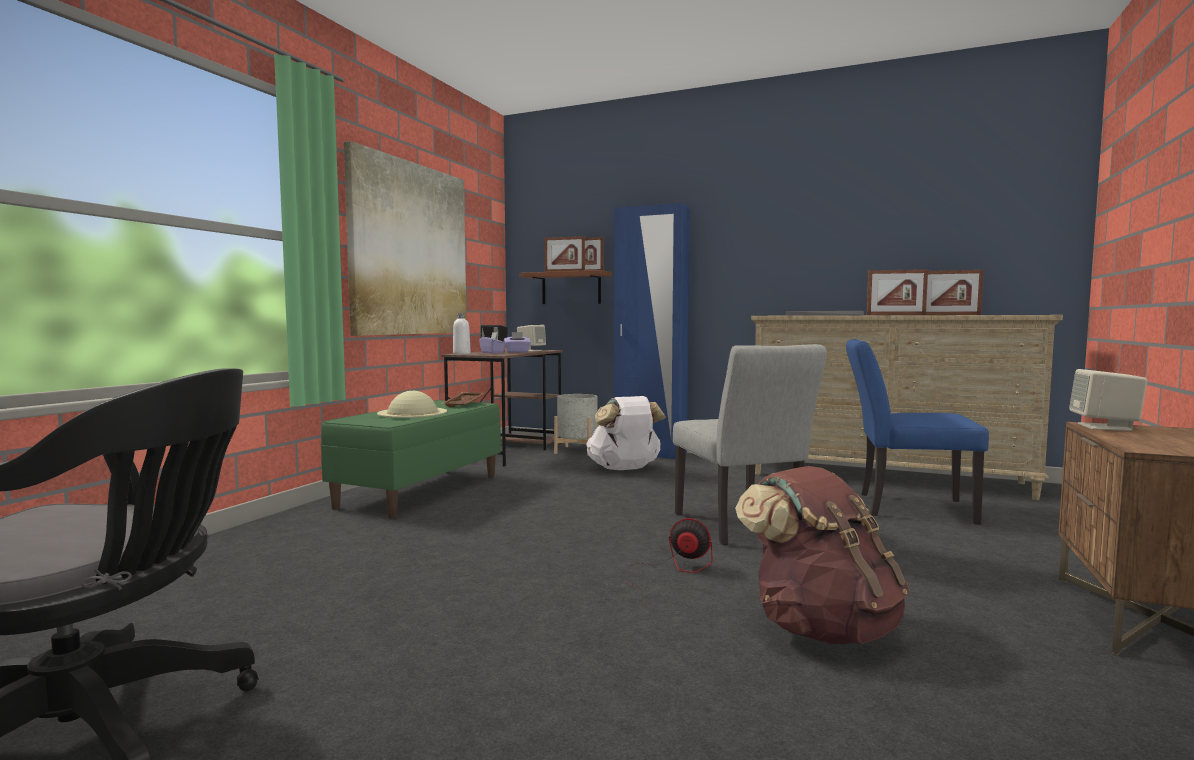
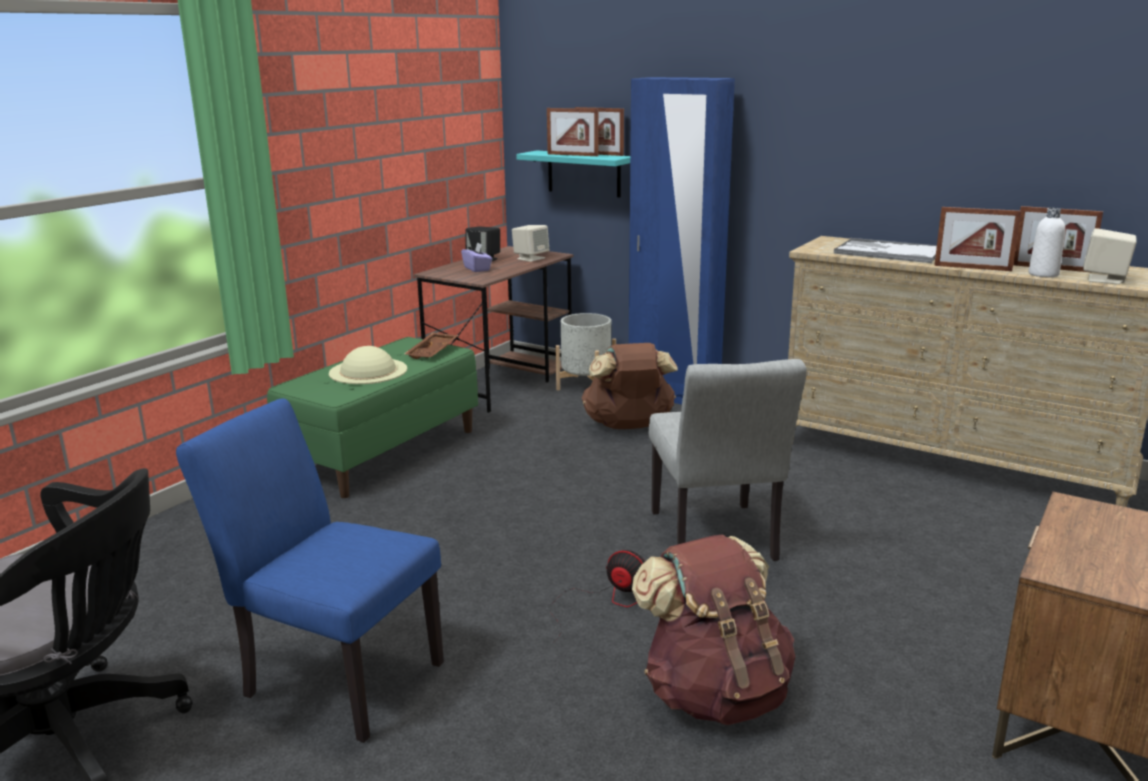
camera: 10 degrees right, 15 degrees up
picture [344,141,467,336] -> none
white bottle [453,313,471,354] -> white bottle moved to [1028,208,1065,277]
purple tissue box [504,332,531,353] -> none
brown shelf [520,270,612,304] -> turquoise shelf [516,151,630,197]
white backpack [586,396,666,470] -> brown backpack [582,343,678,429]
blue chair [846,339,989,525] -> blue chair moved to [176,398,444,743]
beige speaker [1069,369,1148,431] -> beige speaker moved to [1083,228,1136,284]

